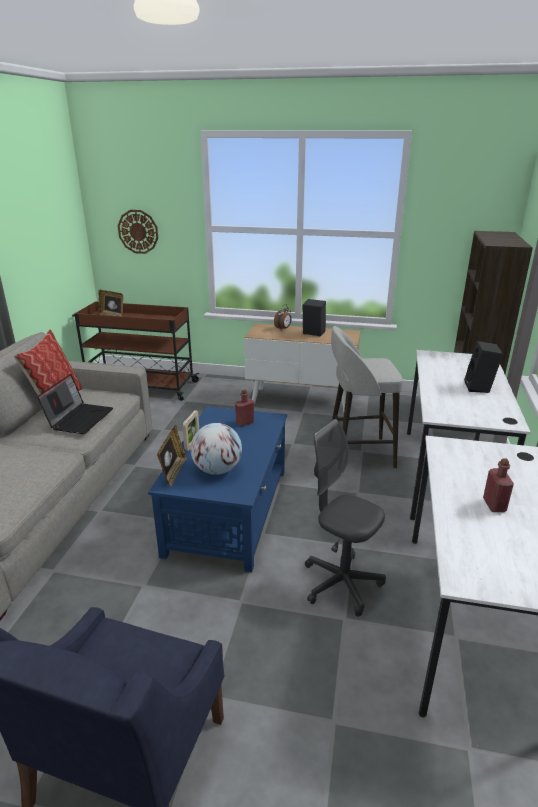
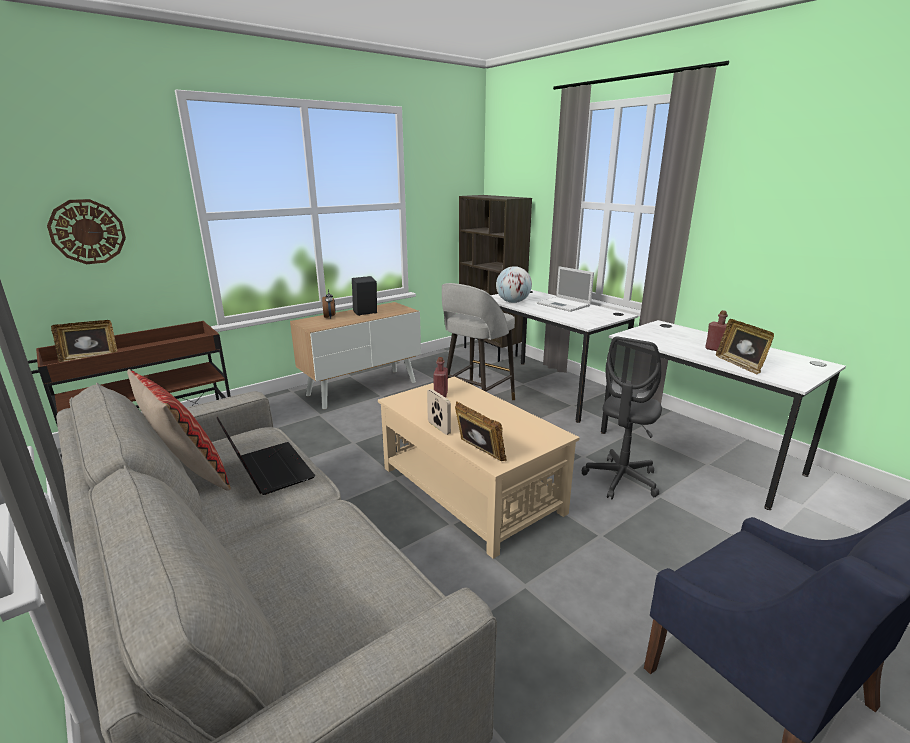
camera: 50 degrees left, 5 degrees down
blue coffee table [148,406,287,572] -> beige coffee table [378,376,580,559]
globe [190,423,242,475] -> globe moved to [496,266,532,303]
grey office chair [305,419,386,617] -> grey office chair turned 45 degrees counterclockwise [582,337,662,499]
black speaker [465,341,503,393] -> laptop [537,266,594,312]
none -> picture frame [716,319,774,374]

